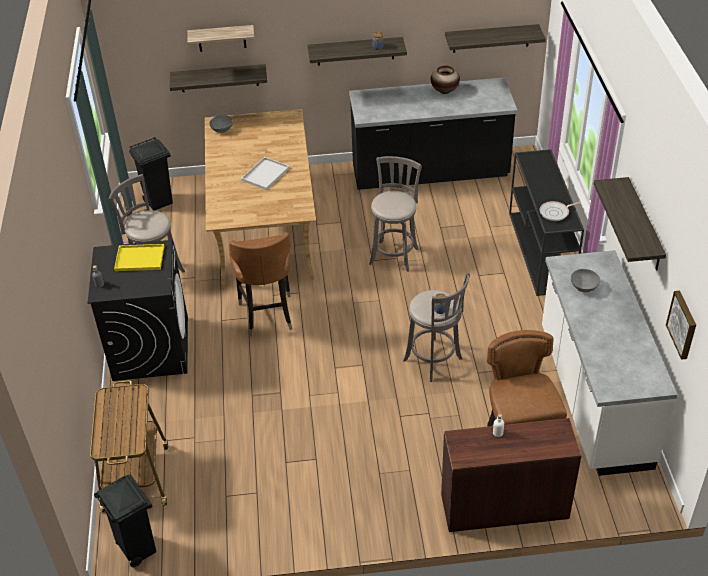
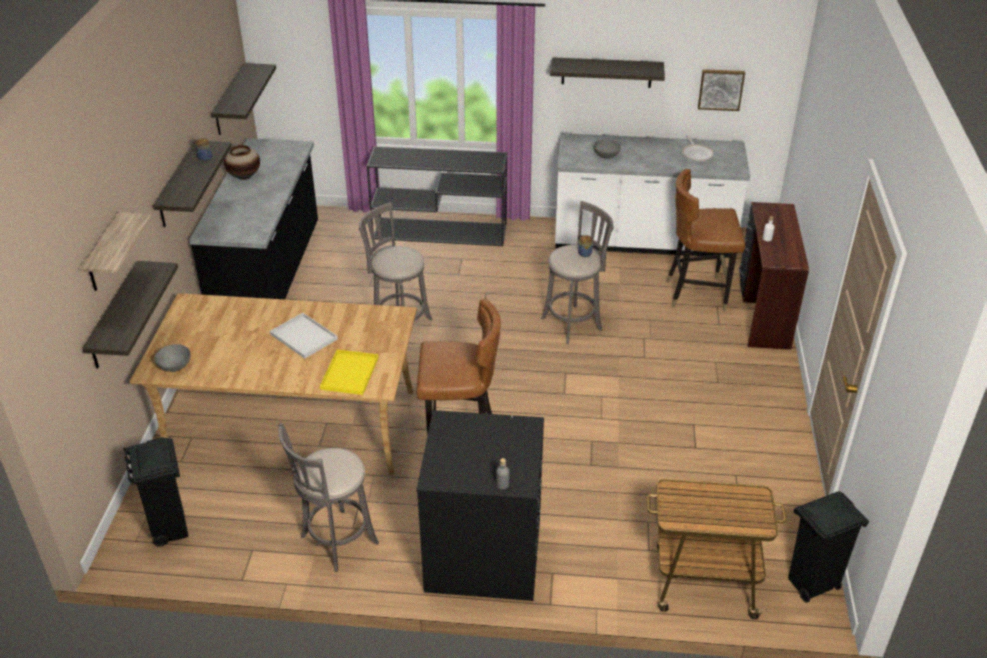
camera: 80 degrees left, 5 degrees down
yellow tray [114,244,164,271] -> yellow tray moved to [320,349,378,395]
frying pan [539,201,581,221] -> frying pan moved to [682,136,714,162]

